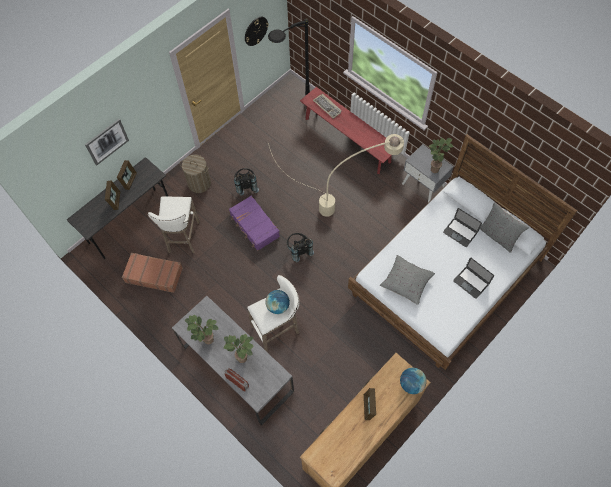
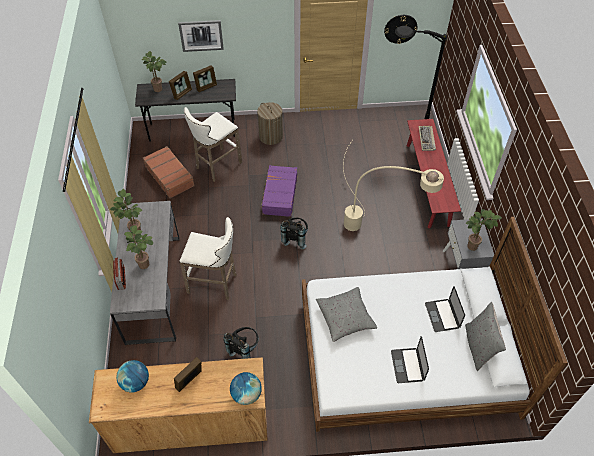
camera: 40 degrees right, 10 degrees down
black backpack [234,168,259,196] -> black backpack moved to [224,327,259,359]
globe [266,290,290,314] -> globe moved to [116,360,149,393]
none -> potted plant [142,51,167,92]

